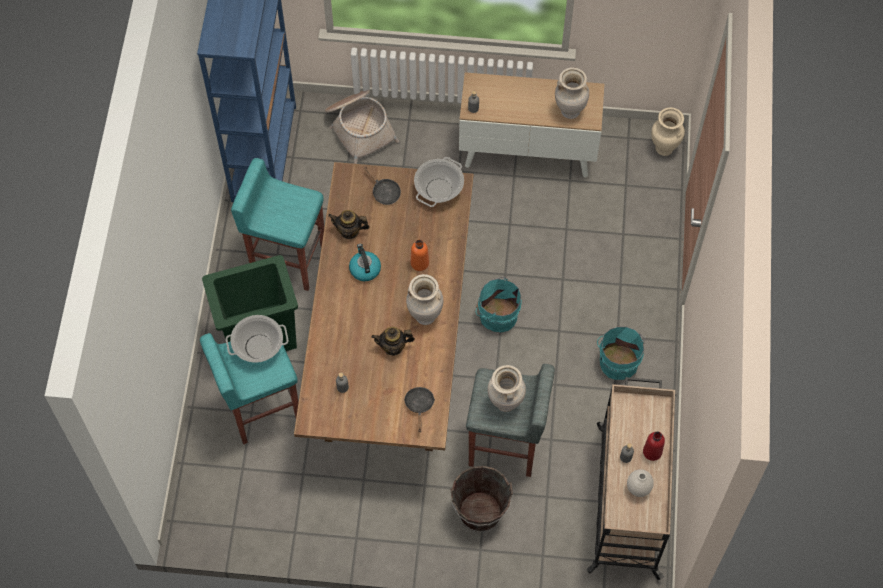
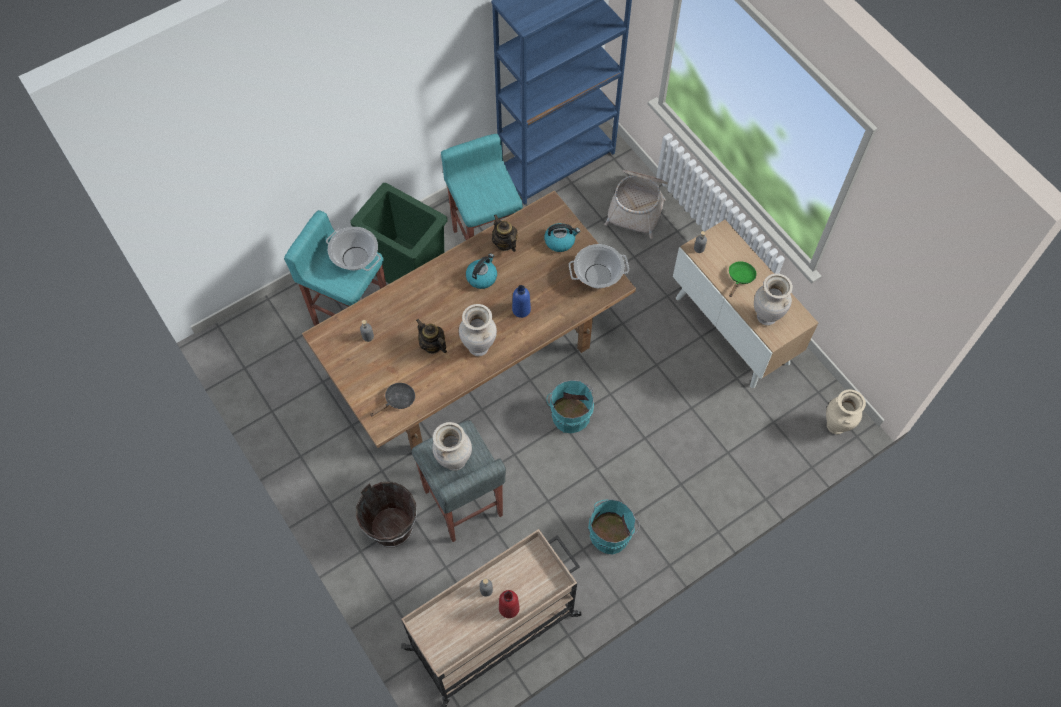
camera: 50 degrees right, 0 degrees up
black frying pan [364,166,401,205] -> kettle [544,223,580,252]
orange bottle [411,240,429,271] -> blue bottle [512,285,531,318]
white vase [627,469,654,497] -> none
none -> green frying pan [729,261,757,297]

